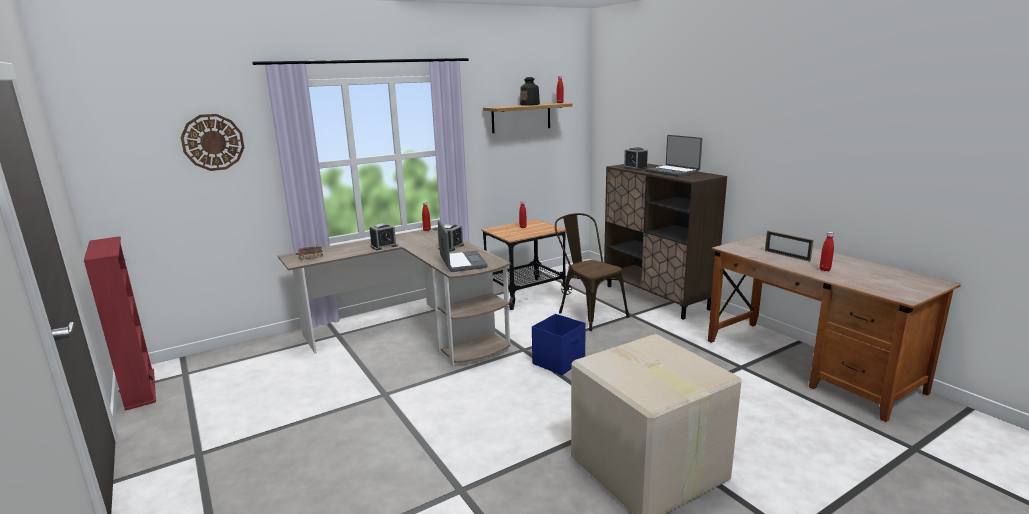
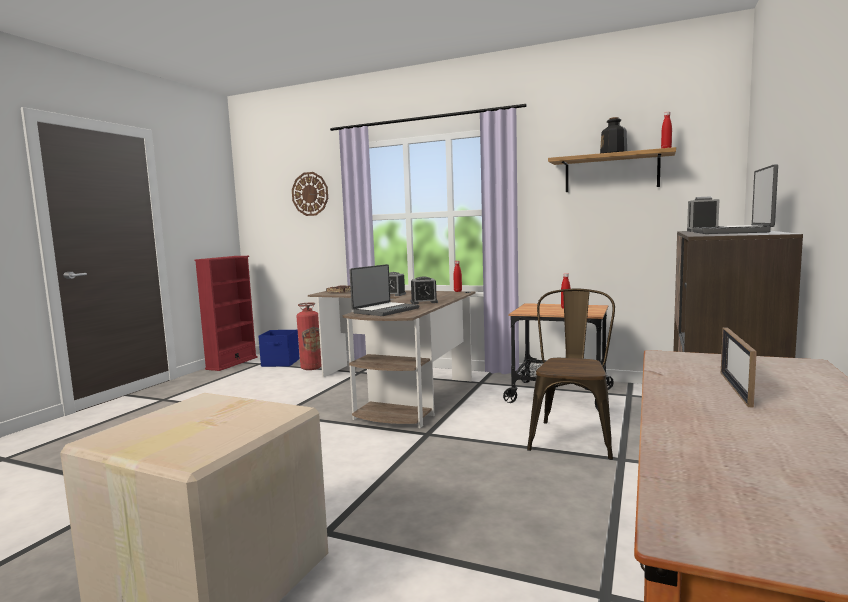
camera: 55 degrees right, 10 degrees down
blue storage box [532,314,586,375] -> blue storage box moved to [258,330,299,367]
red bottle [820,232,834,271] -> none
none -> fire extinguisher [296,303,322,370]

